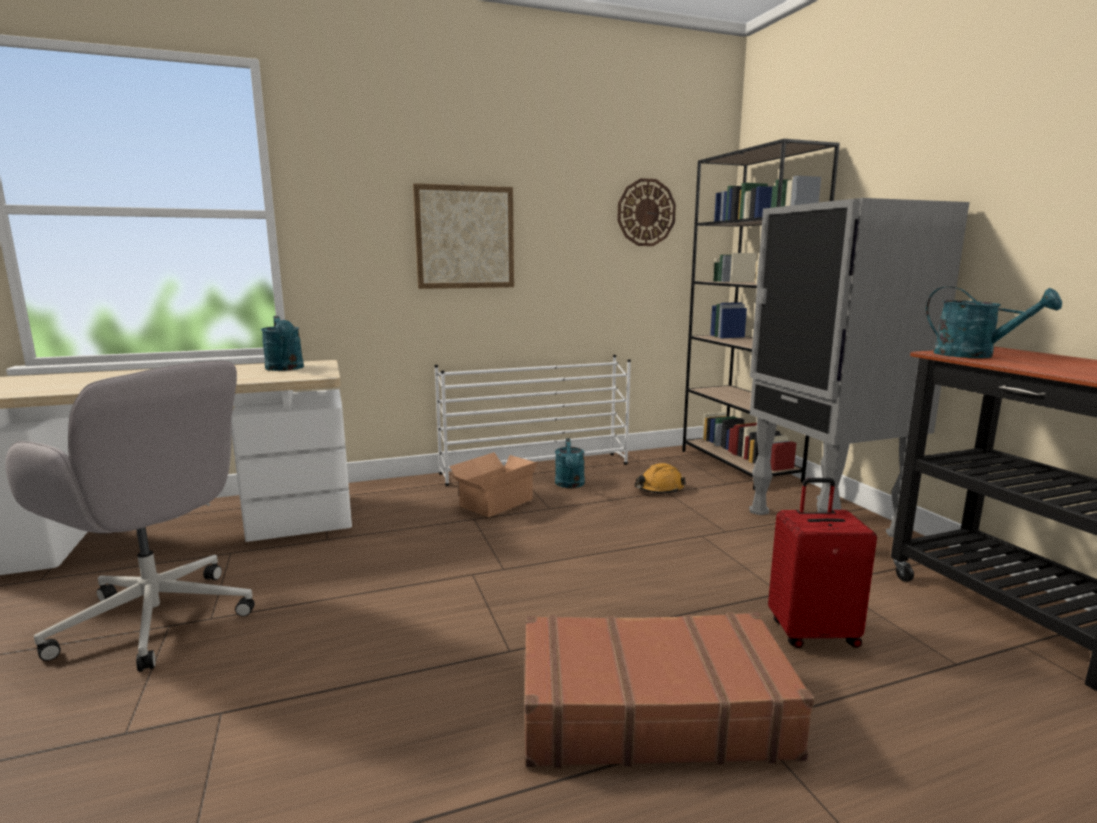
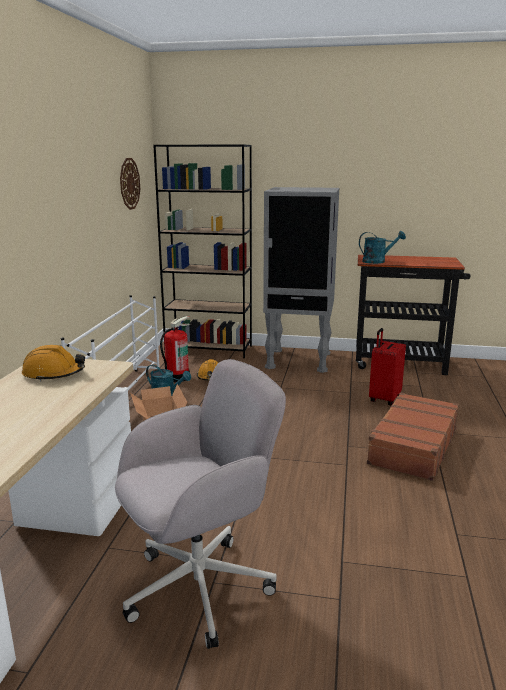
camera: 60 degrees left, 5 degrees up
turquoise watering can [261,316,304,371] -> orange hard hat [22,345,85,382]
picture [413,183,514,289] -> none
none -> fire extinguisher [160,316,190,382]

